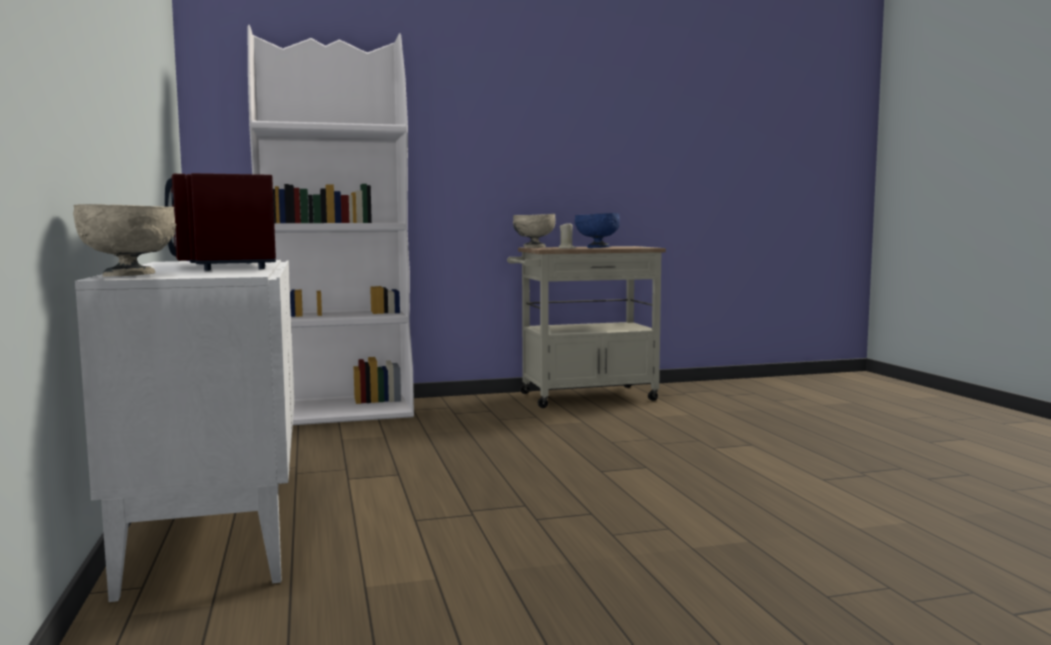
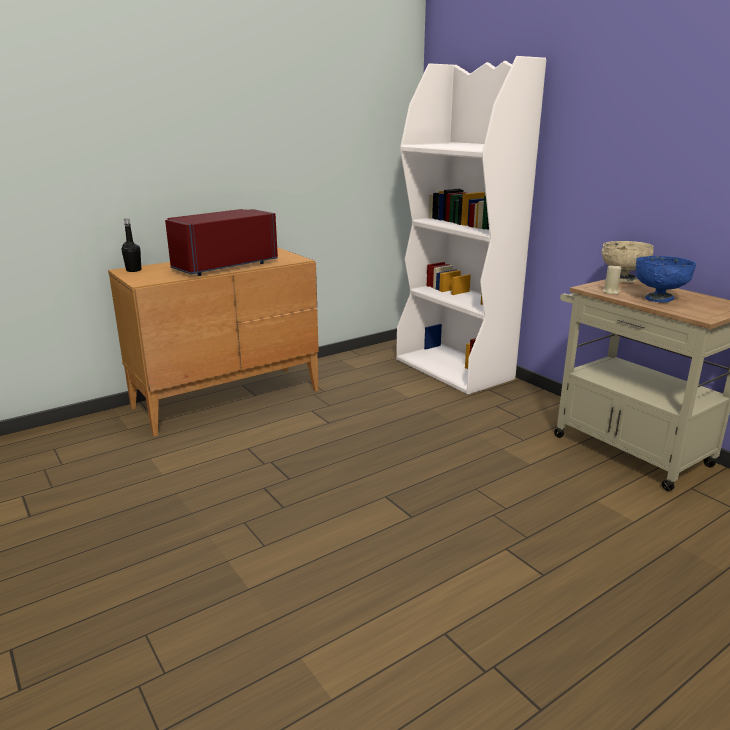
camera: 70 degrees right, 15 degrees up
beige bowl [73,204,176,277] -> black bottle [122,219,141,272]
white cabinet [75,260,294,602] -> brown cabinet [108,248,319,436]

